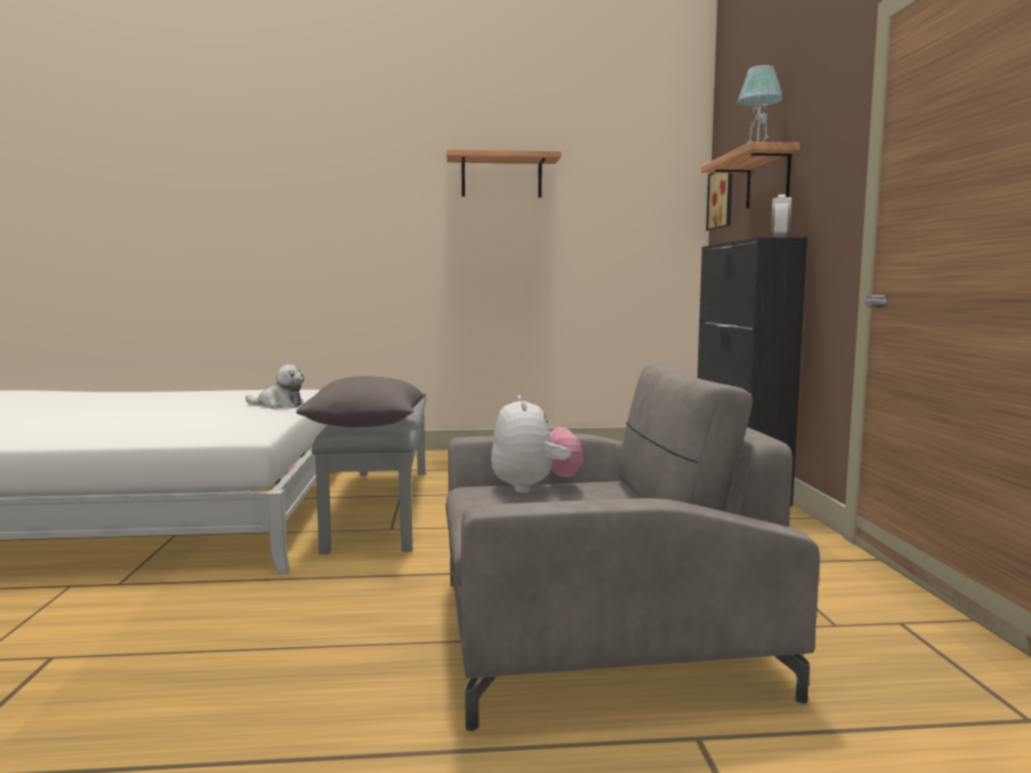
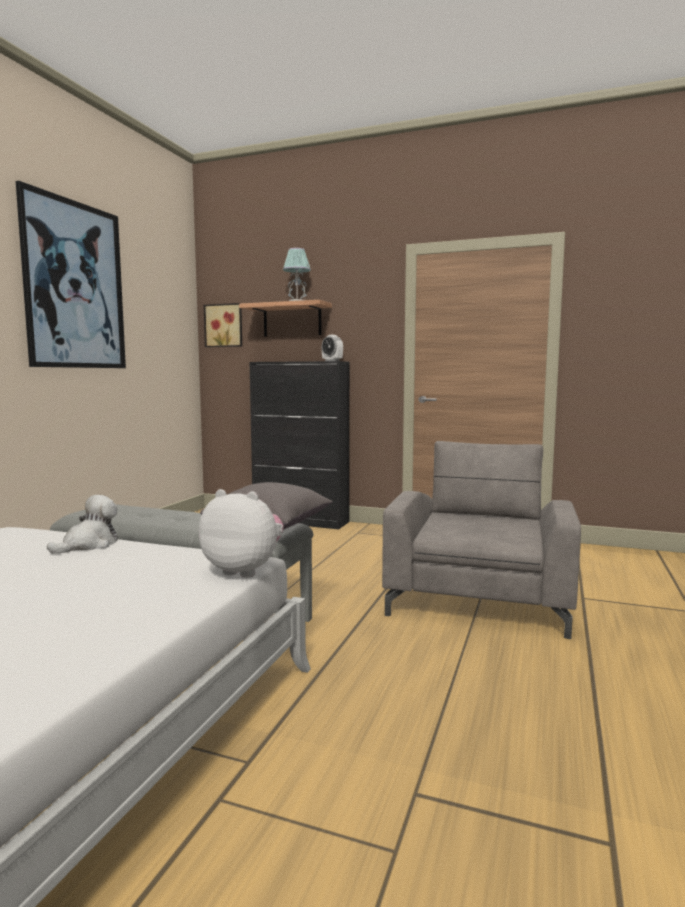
camera: 65 degrees left, 0 degrees up
shelf [446,149,561,197] -> picture [15,181,126,368]
plush toy [491,395,583,493] -> plush toy moved to [199,489,284,578]

